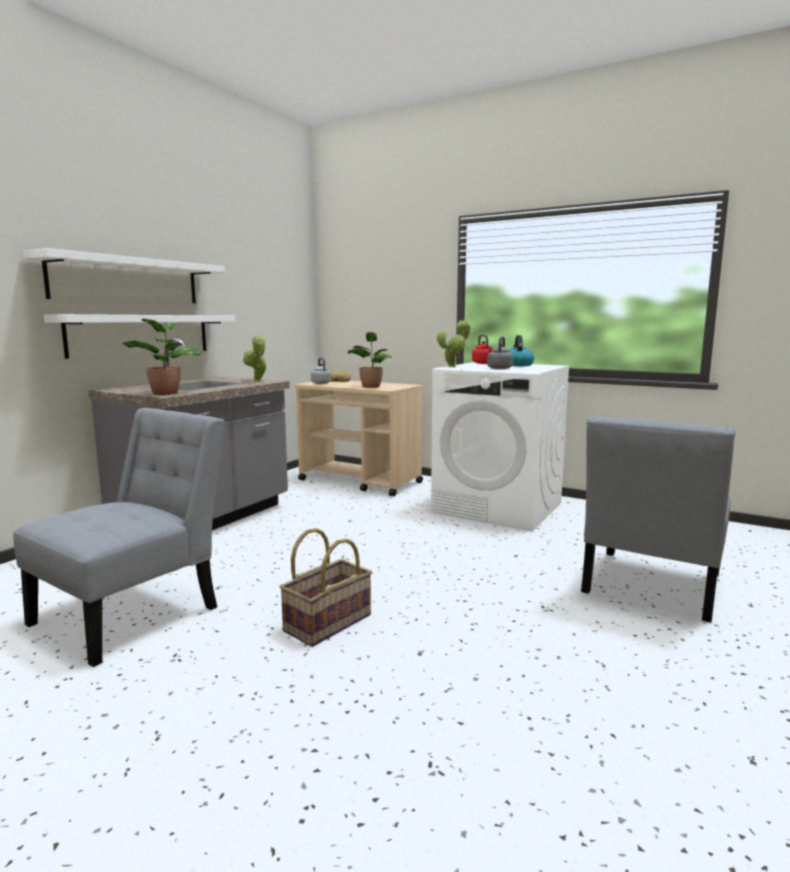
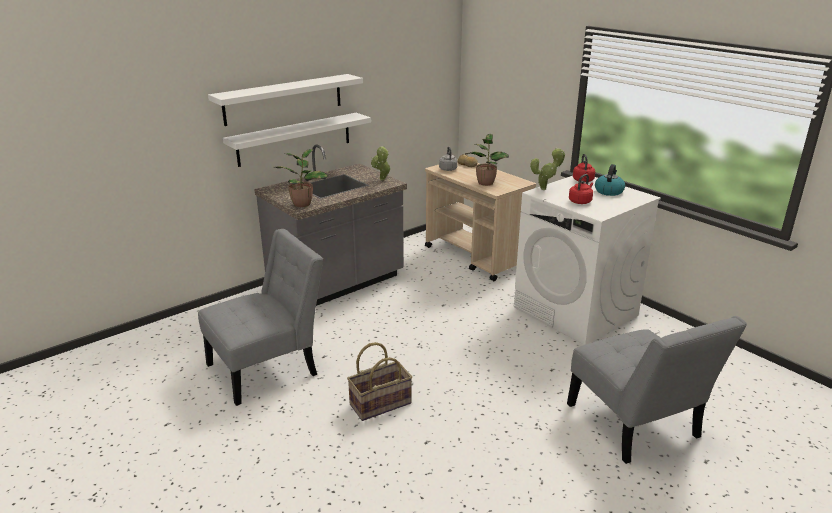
camera: 20 degrees right, 15 degrees up
grey kettle [487,336,513,369] -> red kettle [569,174,593,204]
grey chair [581,416,735,623] -> grey chair turned 75 degrees counterclockwise [567,316,747,464]

